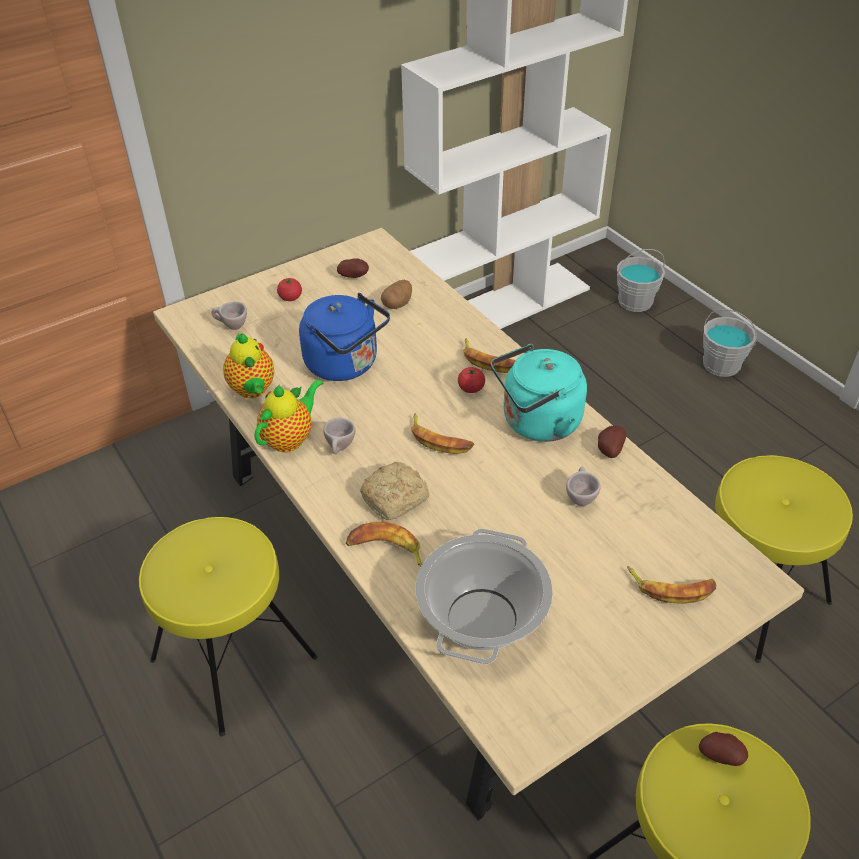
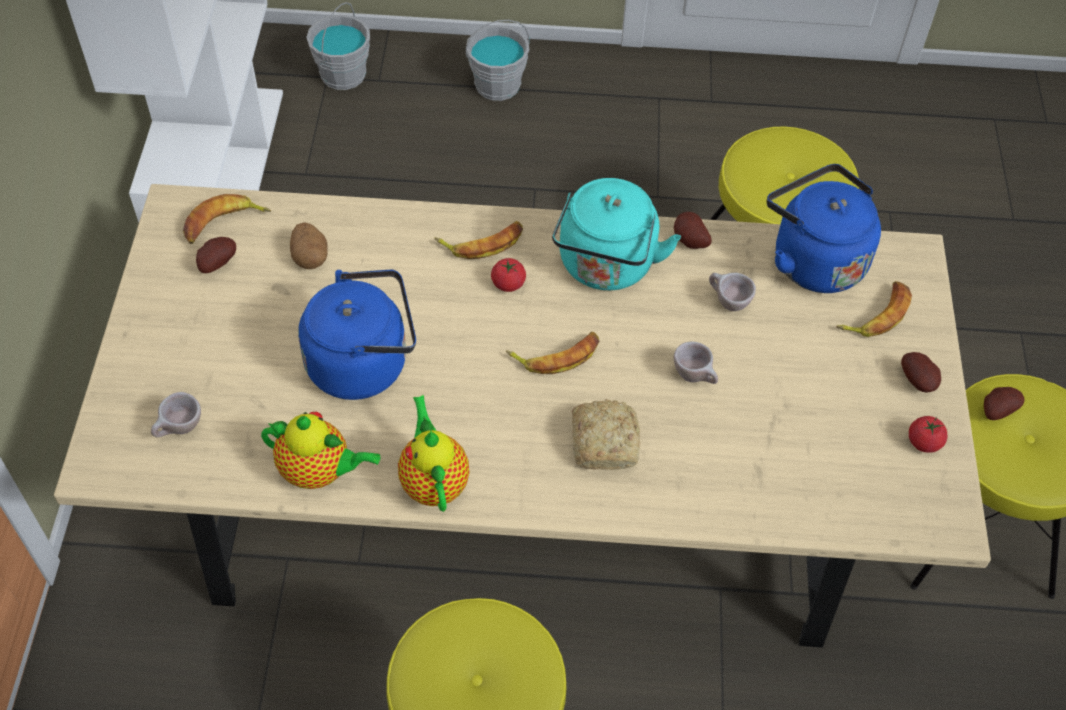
camera: 55 degrees left, 10 degrees up
tomato [277,278,302,301] -> tomato moved to [909,416,947,453]
beige cup [323,418,355,454] -> beige cup moved to [673,342,718,384]
banana [346,522,423,567] -> banana moved to [183,194,271,244]
cooking pot [416,529,553,664] -> none
none -> blue kettle [767,164,881,293]
none -> potato [901,352,941,392]

